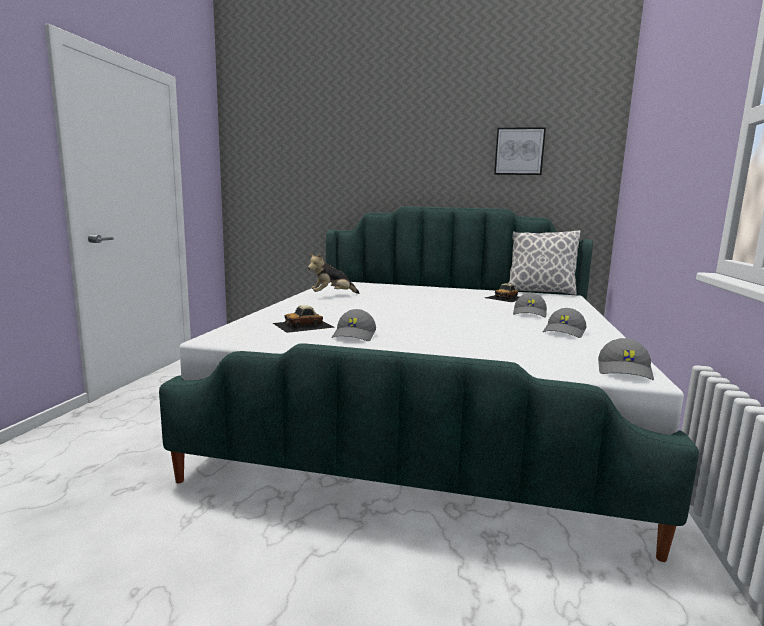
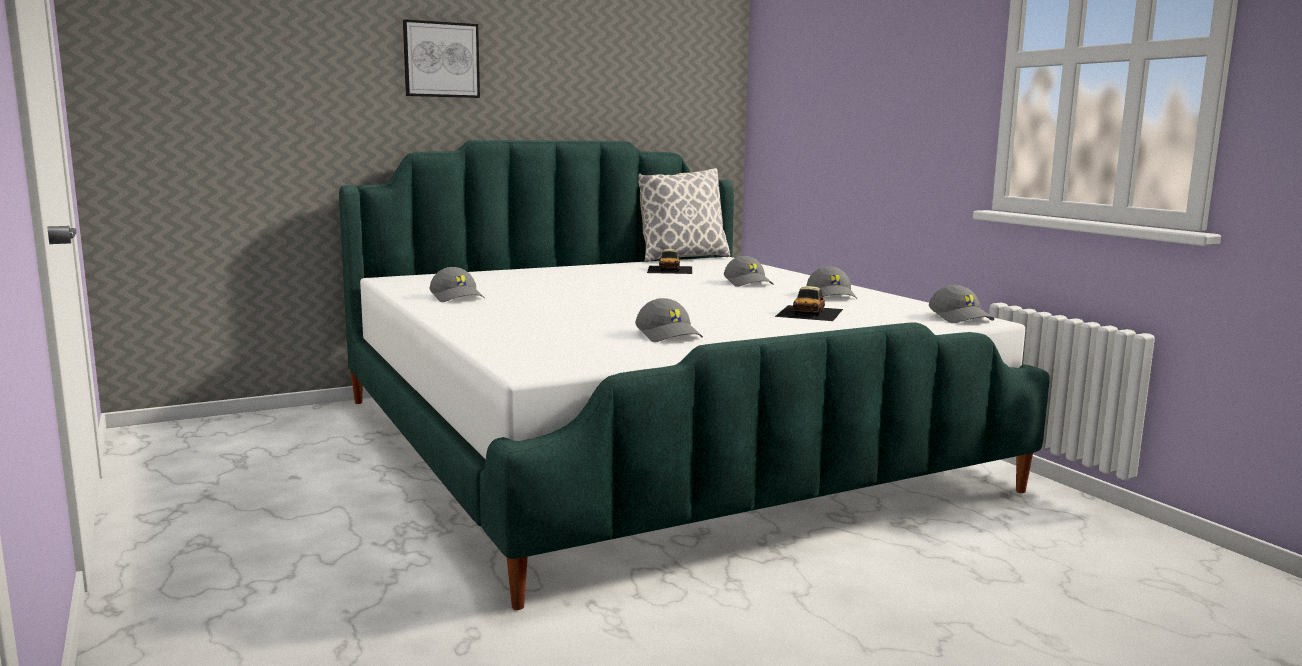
camera: 40 degrees left, 0 degrees up
toy car [273,305,335,333] -> toy car moved to [775,286,843,321]
plush toy [308,253,360,294] -> grey cap [430,267,485,302]
picture [494,127,546,175] -> picture moved to [403,19,480,98]

